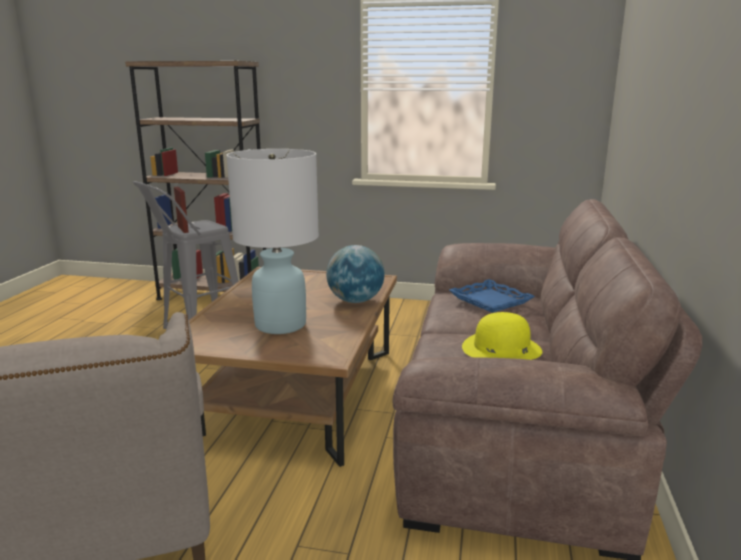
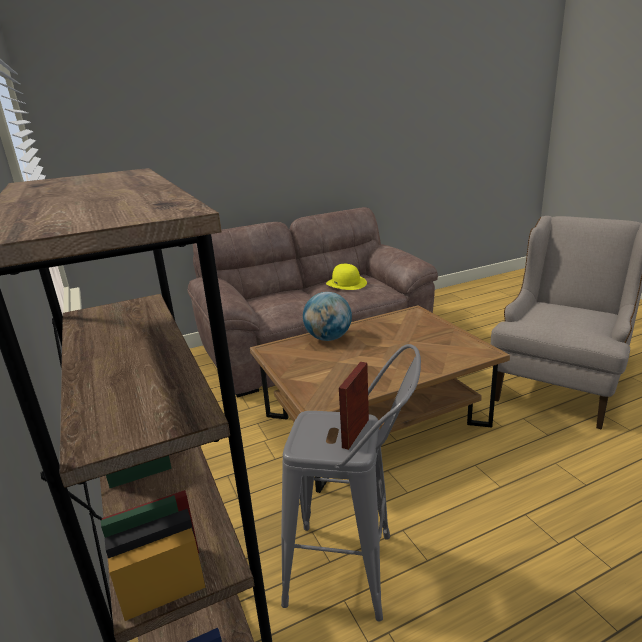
camera: 125 degrees left, 5 degrees up
white table lamp [226,149,319,334] -> none
blue tray [449,279,535,313] -> none

